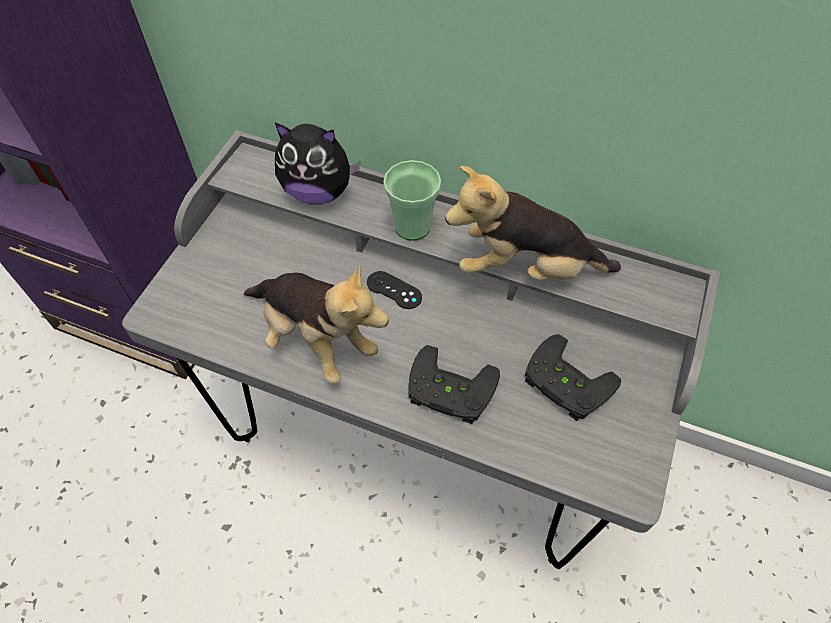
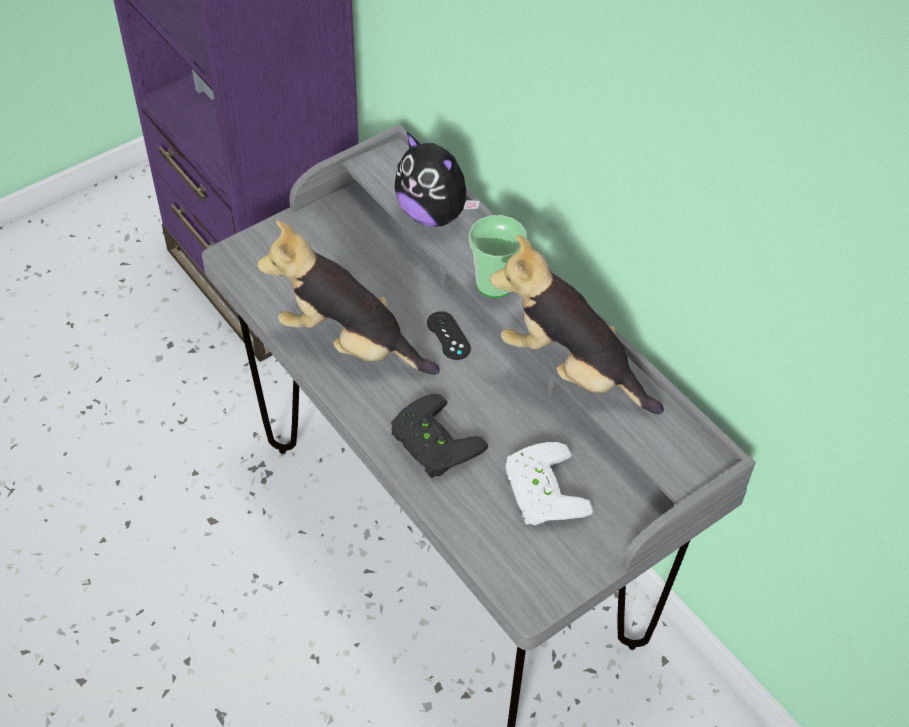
camera: 30 degrees right, 5 degrees down
plush toy [244,265,389,384] -> plush toy turned 135 degrees clockwise [257,220,440,375]
black game controller [525,334,621,421] -> white game controller [505,442,593,526]

